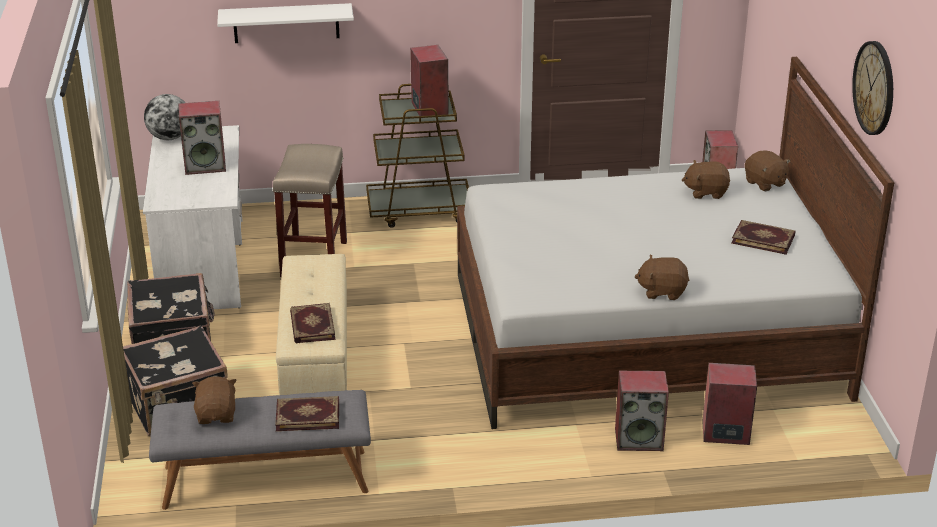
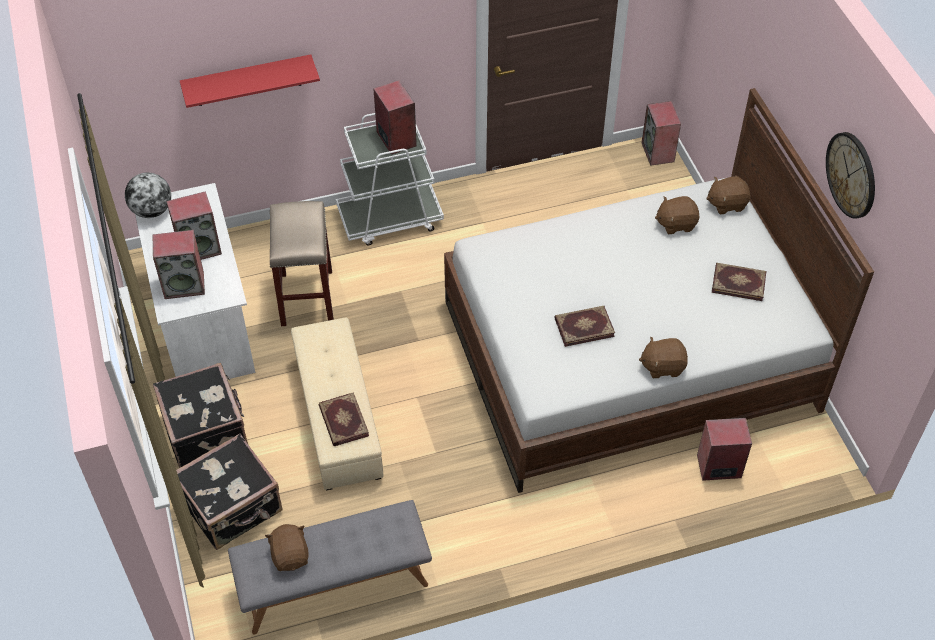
camera: 10 degrees left, 20 degrees up
white shelf [217,3,354,43] -> red shelf [180,54,320,108]
book [275,396,339,431] -> book moved to [555,306,615,347]
brown cart [366,84,469,228] -> white cart [336,113,444,246]
speaker [615,371,669,451] -> speaker moved to [153,230,205,299]
brown plush toy [745,150,791,191] -> brown plush toy turned 120 degrees clockwise [706,176,751,215]

